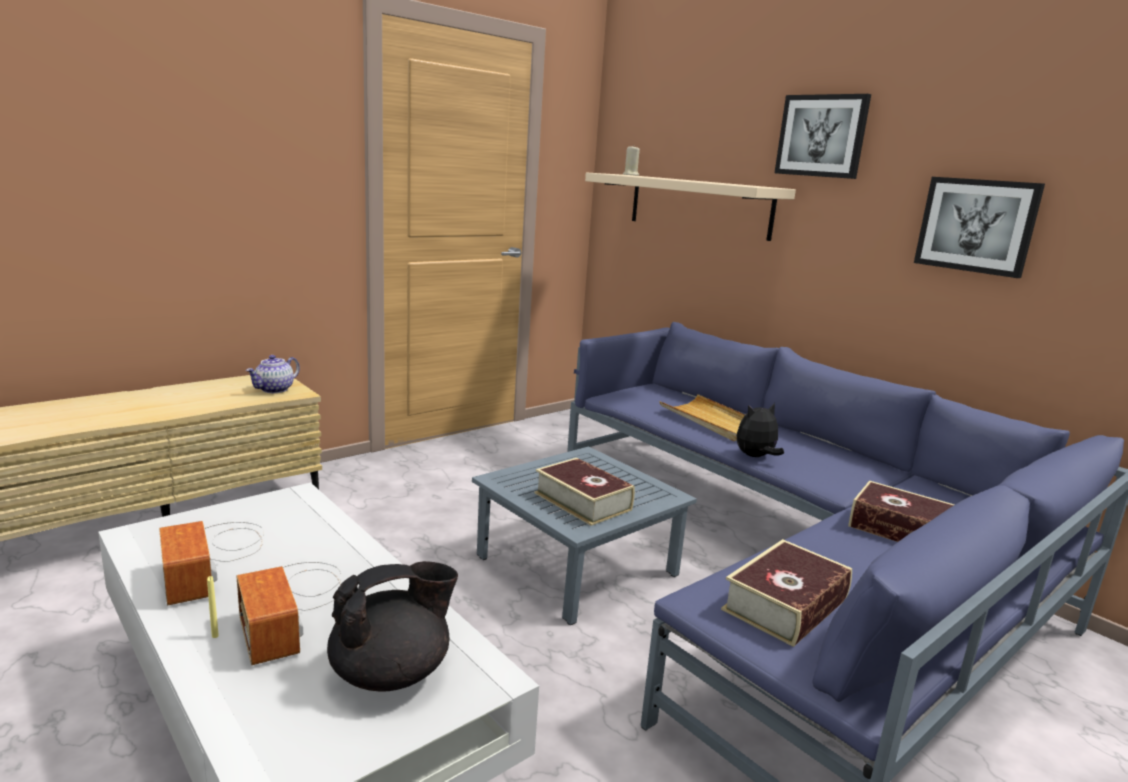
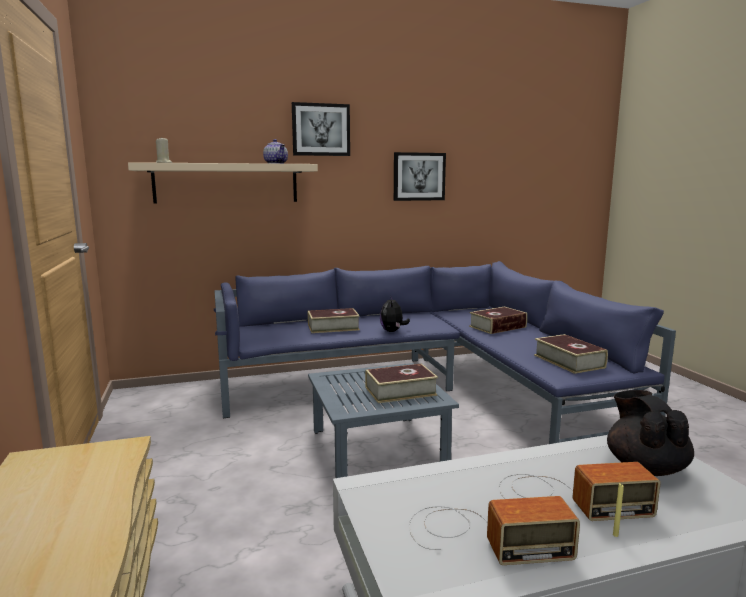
camera: 65 degrees left, 5 degrees down
teapot [246,355,300,393] -> teapot moved to [263,139,288,164]
beige tray [659,394,745,441] -> book [308,308,360,333]

